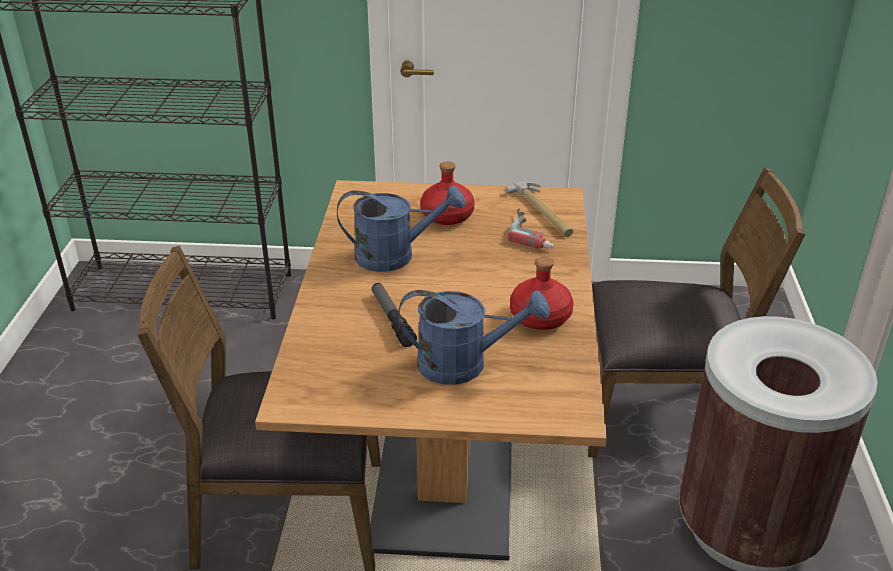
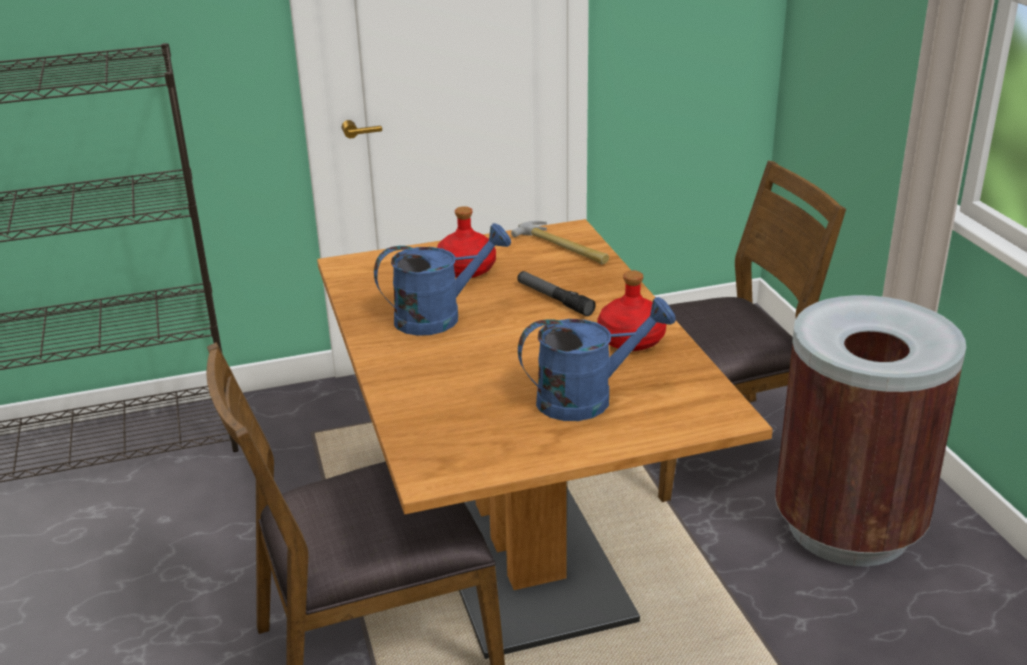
camera: 20 degrees left, 5 degrees down
flashlight [372,283,417,347] -> flashlight moved to [517,271,596,316]
power drill [507,209,554,249] -> none

